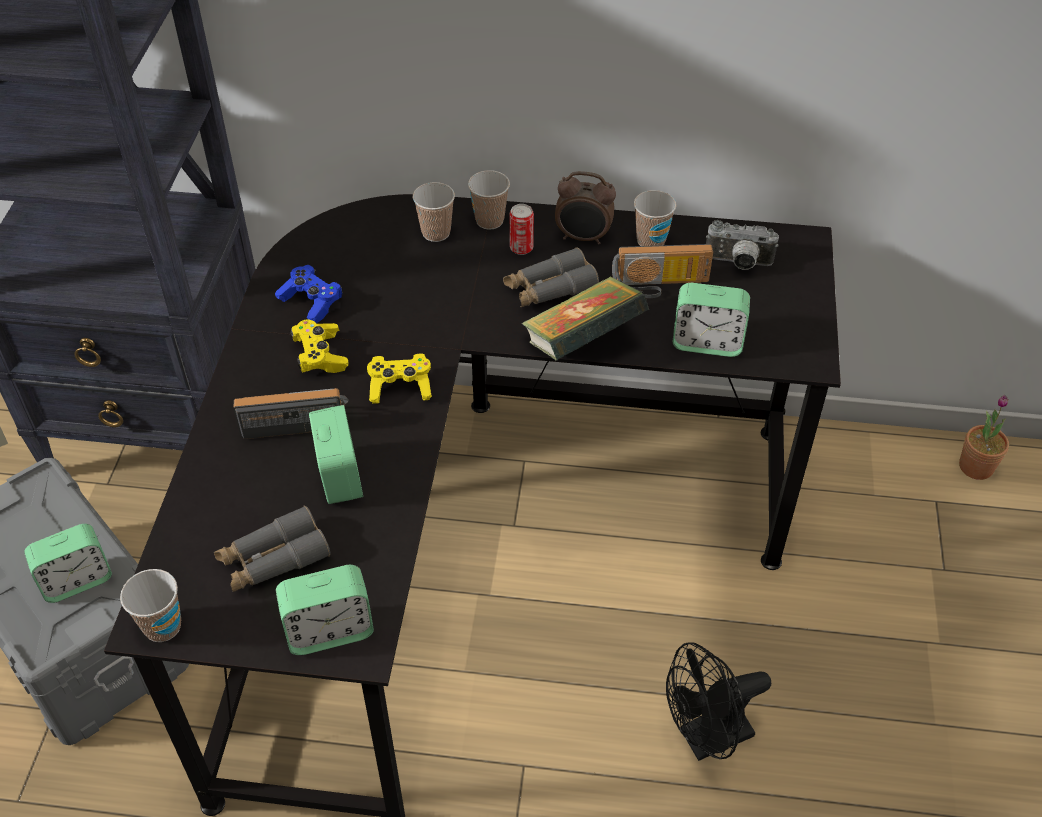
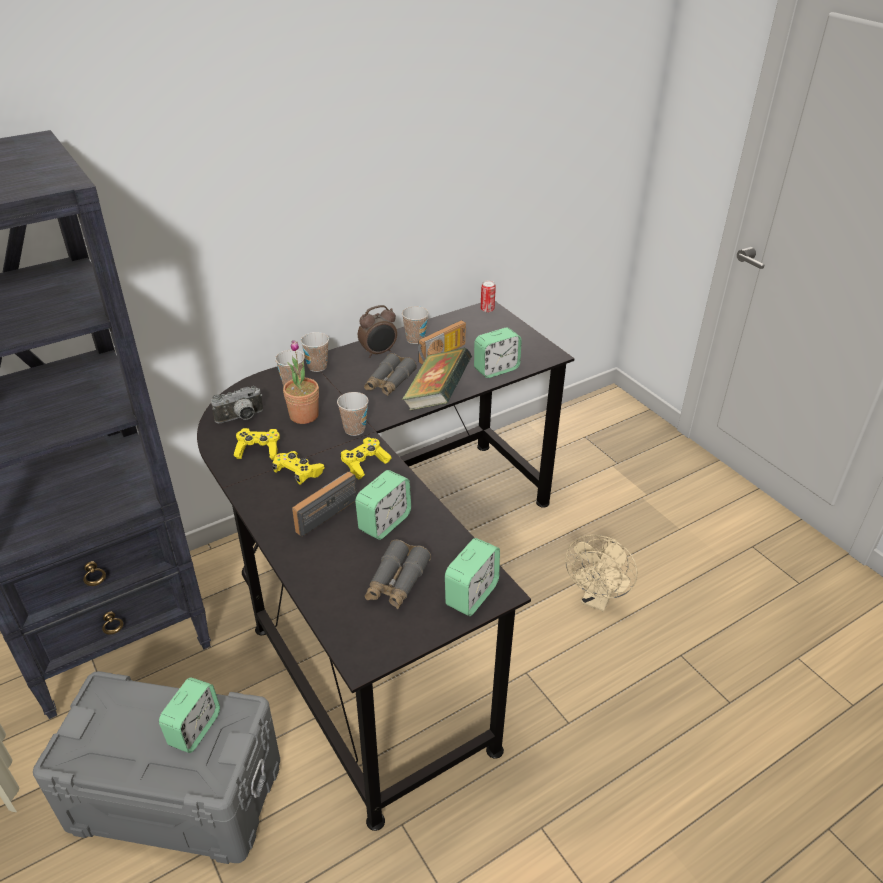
camera: 40 degrees left, 10 degrees down
cup [120,569,181,642] -> cup moved to [337,392,368,436]
blue game controller [275,265,343,323] -> yellow game controller [234,428,280,460]
alarm clock [309,405,363,504] -> alarm clock turned 90 degrees clockwise [355,470,411,540]
can [510,204,534,255] -> can moved to [480,281,496,312]
black fan [666,642,771,761] -> beige fan [565,534,638,612]
camera [706,220,779,270] -> camera moved to [211,386,263,423]
potted plant [959,395,1009,480] -> potted plant moved to [283,340,319,424]

